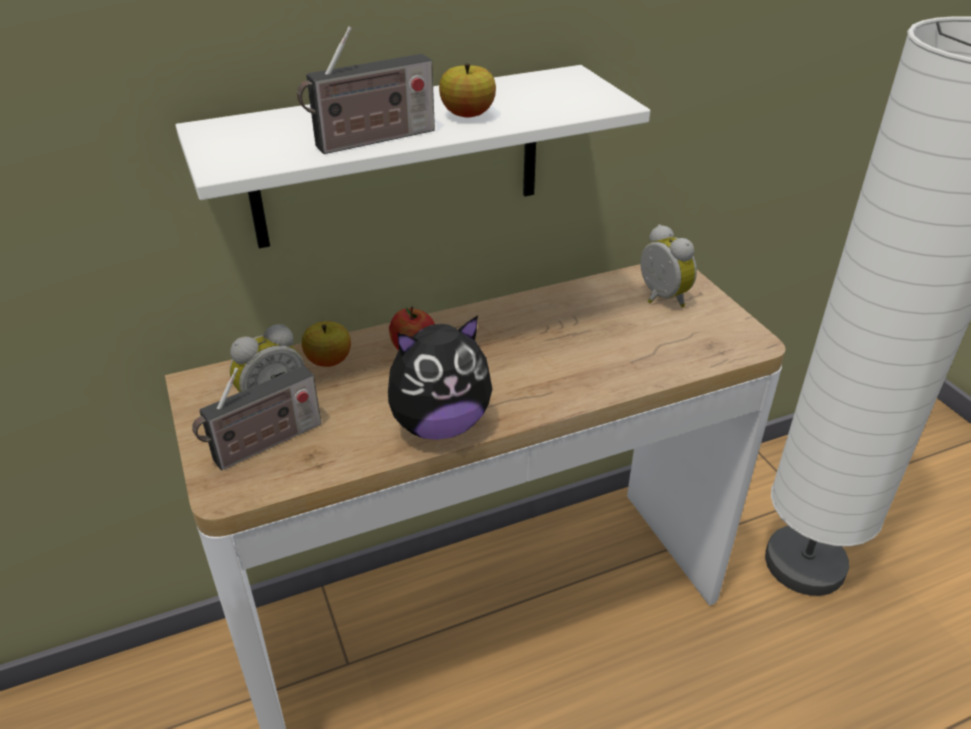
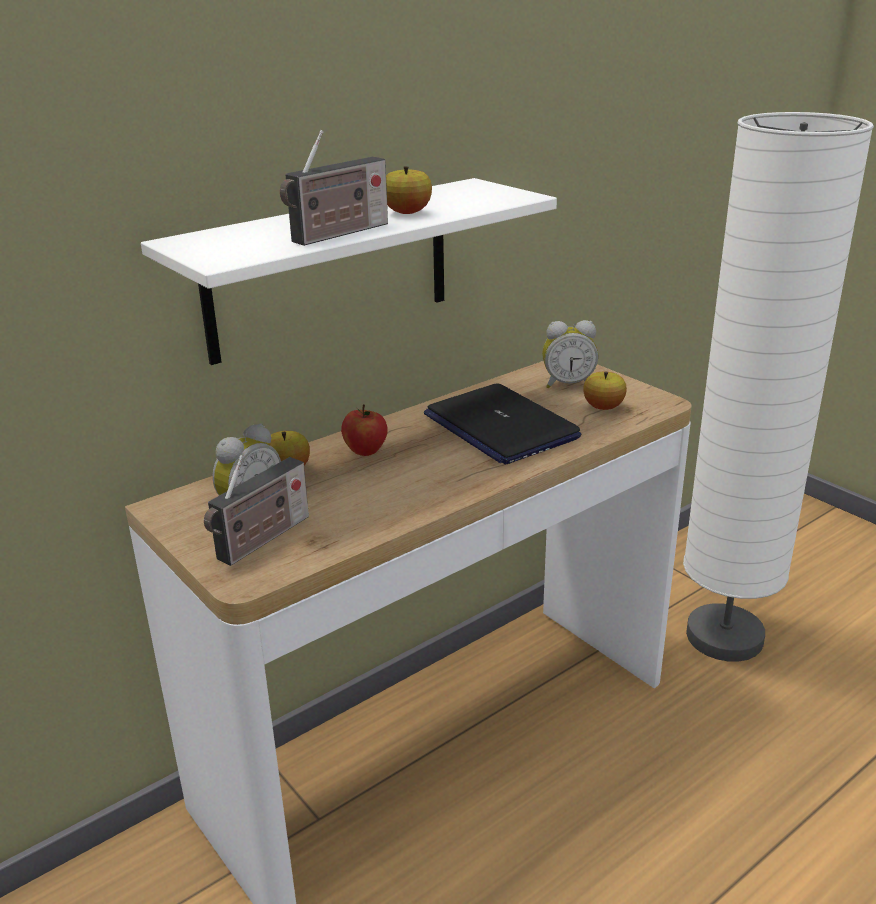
camera: 15 degrees left, 10 degrees down
plush toy [388,315,492,440] -> none
alarm clock [640,225,697,308] -> alarm clock turned 135 degrees clockwise [542,320,598,388]
none -> laptop [424,383,581,465]
none -> apple [583,372,627,410]

